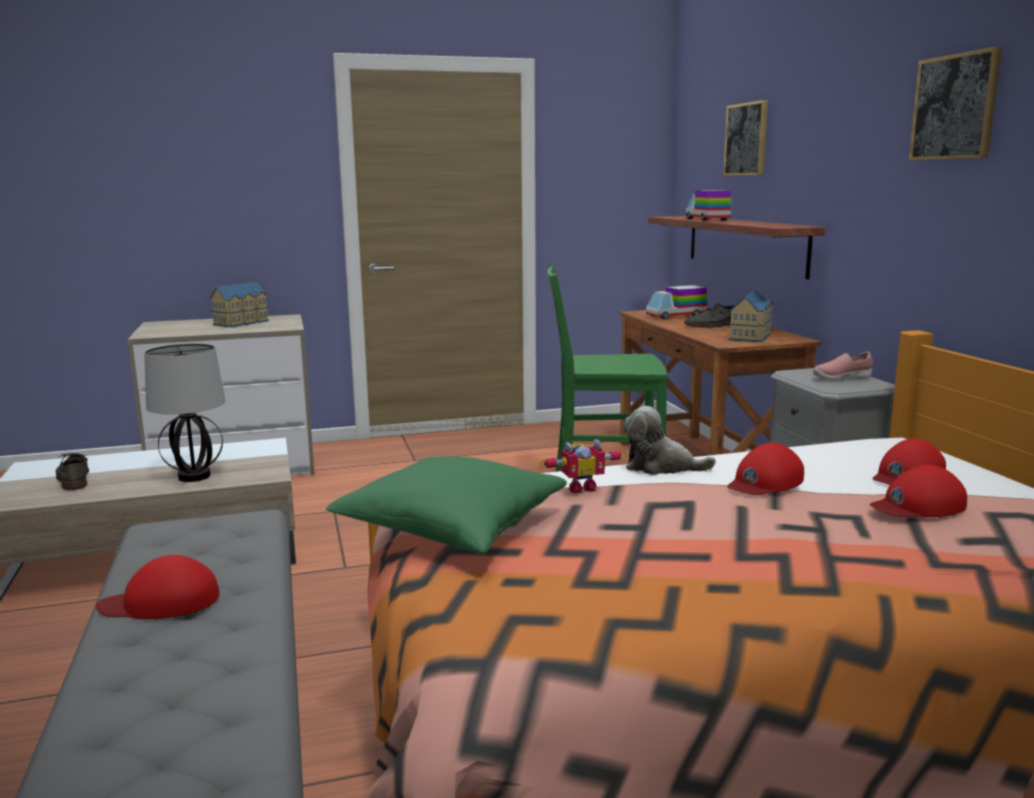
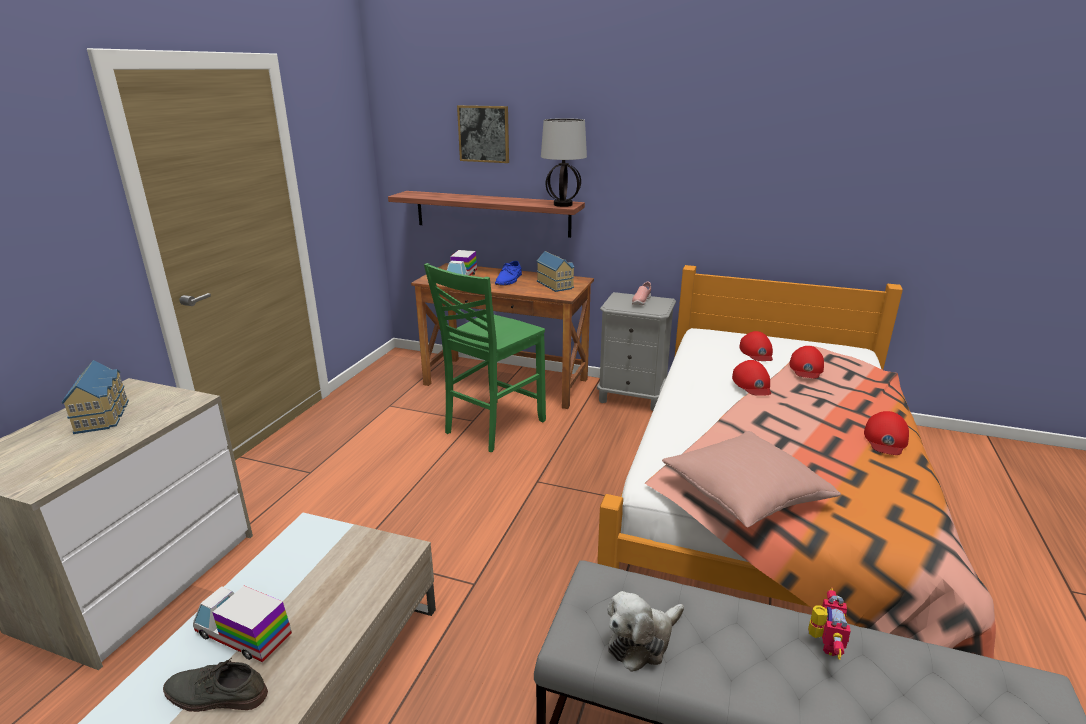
camera: 55 degrees left, 10 degrees up
red cap [96,555,220,619] -> red cap moved to [864,411,909,455]
table lamp [144,343,226,482] -> table lamp moved to [541,118,587,207]
green pillow [326,456,567,554] -> pink pillow [662,431,841,527]
toy robot [539,439,626,494] -> toy robot moved to [808,587,851,660]
plush toy [623,406,716,475] -> plush toy moved to [608,591,684,672]
grey shoe [684,303,734,328] -> blue shoe [495,261,522,286]
toy truck [685,190,731,221] -> toy truck moved to [193,586,292,662]
picture [909,47,1002,160] -> none

